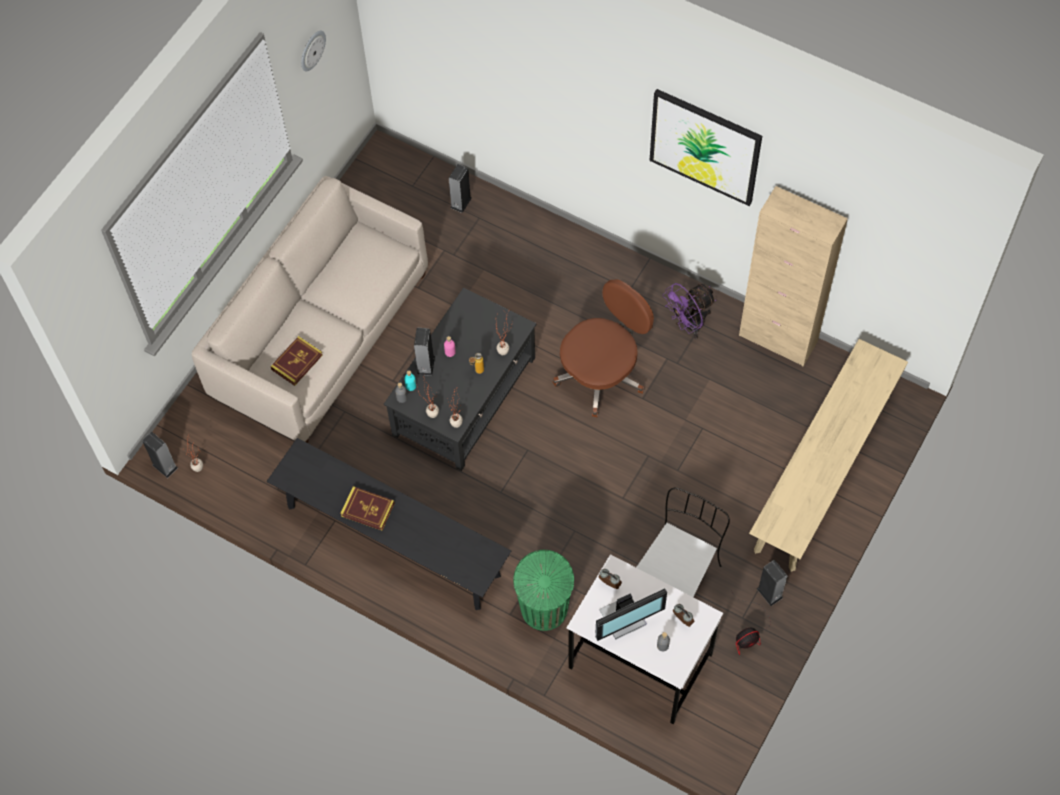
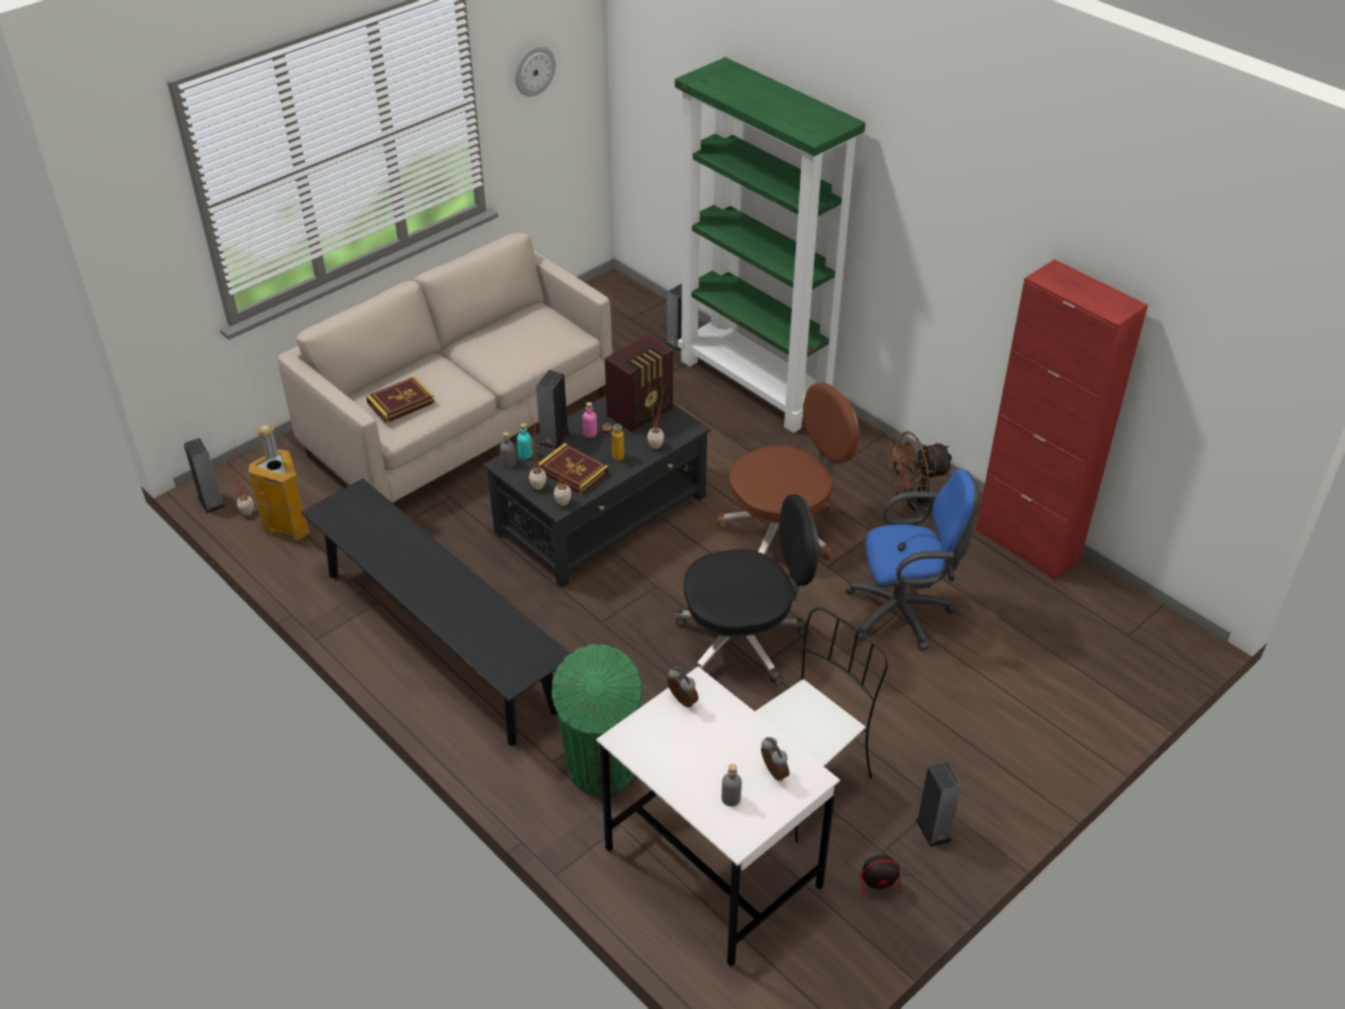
camera: 15 degrees right, 20 degrees down
book [340,486,395,531] -> book moved to [538,443,609,495]
monitor [596,588,667,641] -> none
picture [649,89,762,206] -> none
purple fan [662,283,716,339] -> brown fan [885,431,953,517]
beige cabinet [739,186,848,366] -> red cabinet [976,259,1148,580]
beige bench [749,339,908,572] -> none
none -> trash can [249,424,310,541]
none -> radio [605,335,673,432]
none -> green bookcase [675,57,865,433]
none -> black office chair [676,494,819,686]
none -> blue office chair [845,469,979,651]

